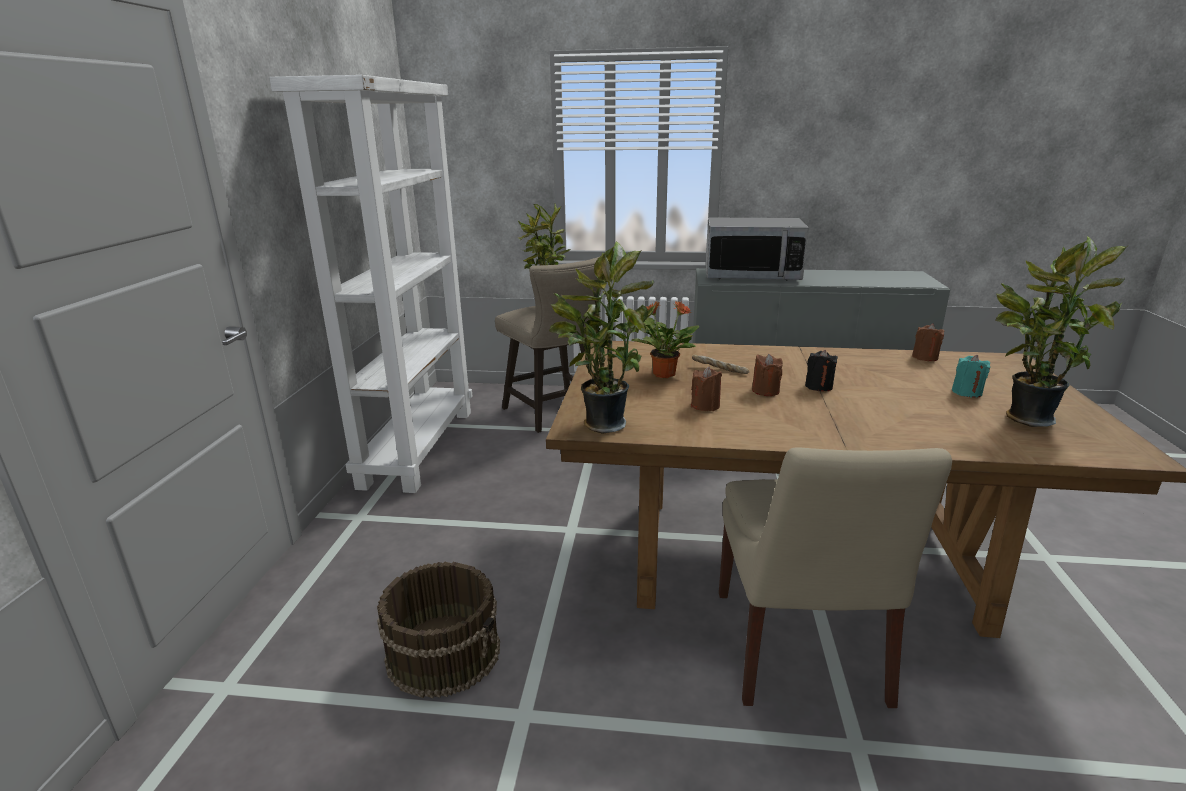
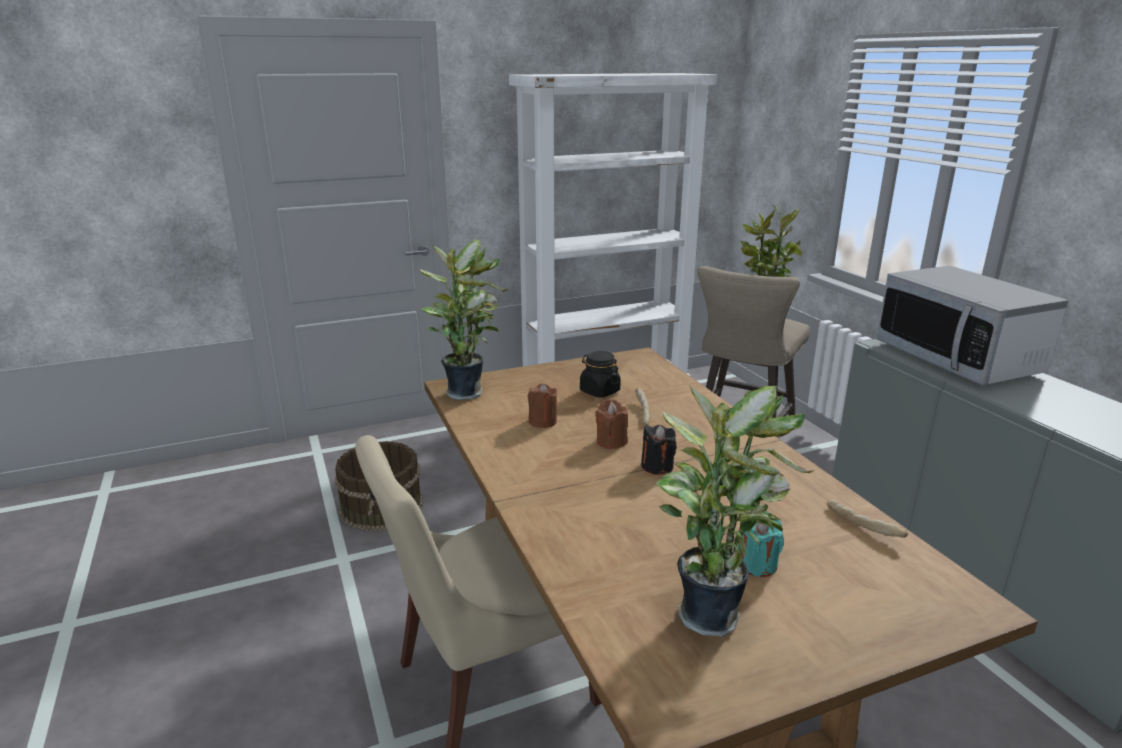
camera: 60 degrees right, 0 degrees up
potted plant [632,301,699,378] -> black jar [580,351,621,398]
brown candle [912,324,944,361] -> bread [827,500,908,538]

